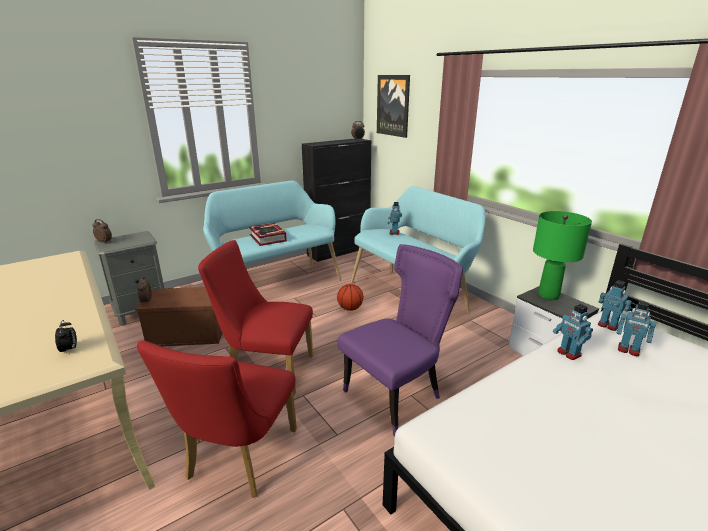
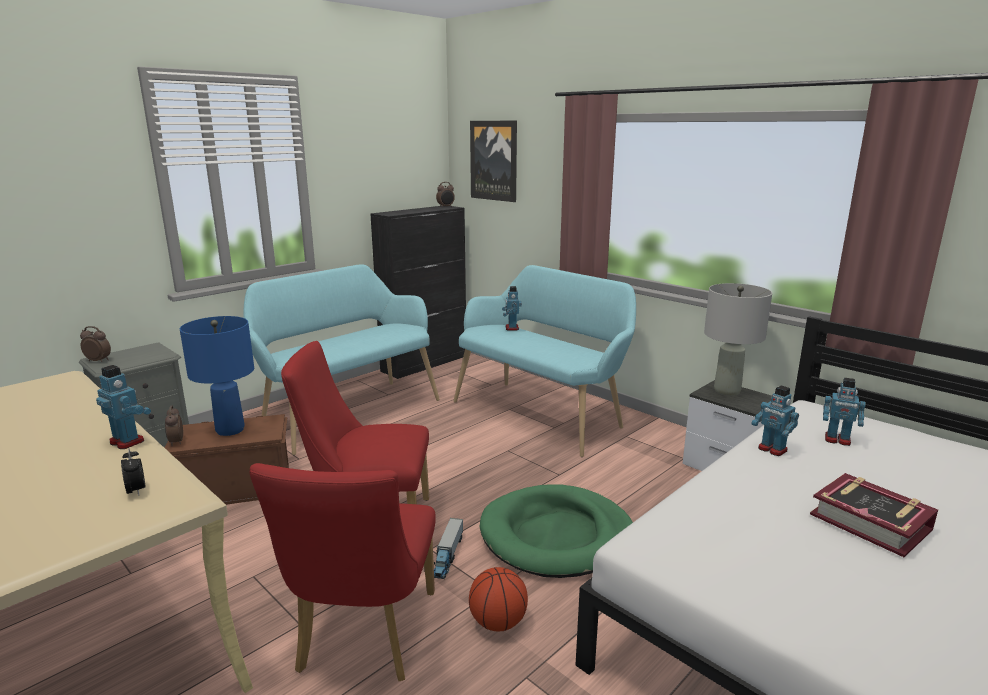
camera: 10 degrees left, 5 degrees down
book [249,223,287,246] -> book moved to [810,473,938,557]
purple chair [337,244,463,436] -> green dog bed [480,485,633,578]
basketball [337,284,363,311] -> basketball moved to [469,567,528,631]
green table lamp [533,211,592,300] -> grey table lamp [704,283,772,396]
toy robot [598,280,632,331] -> toy robot moved to [96,365,151,449]
none -> blue table lamp [180,316,254,436]
none -> toy truck [434,518,463,579]

